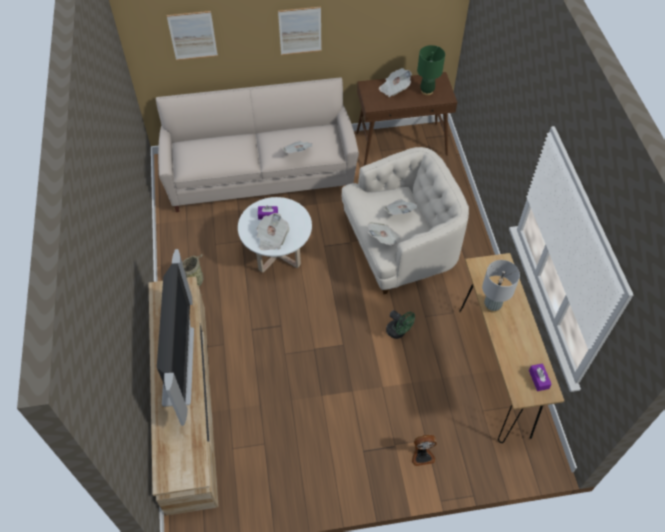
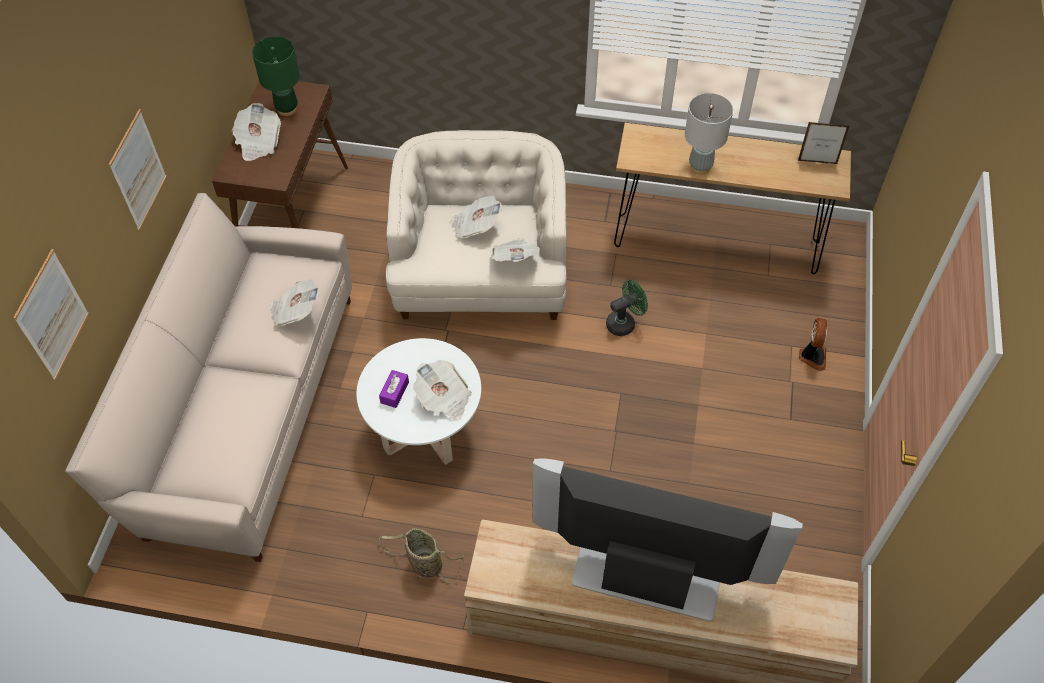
camera: 70 degrees left, 0 degrees up
purple tissue box [529,363,552,391] -> picture frame [798,122,849,164]

